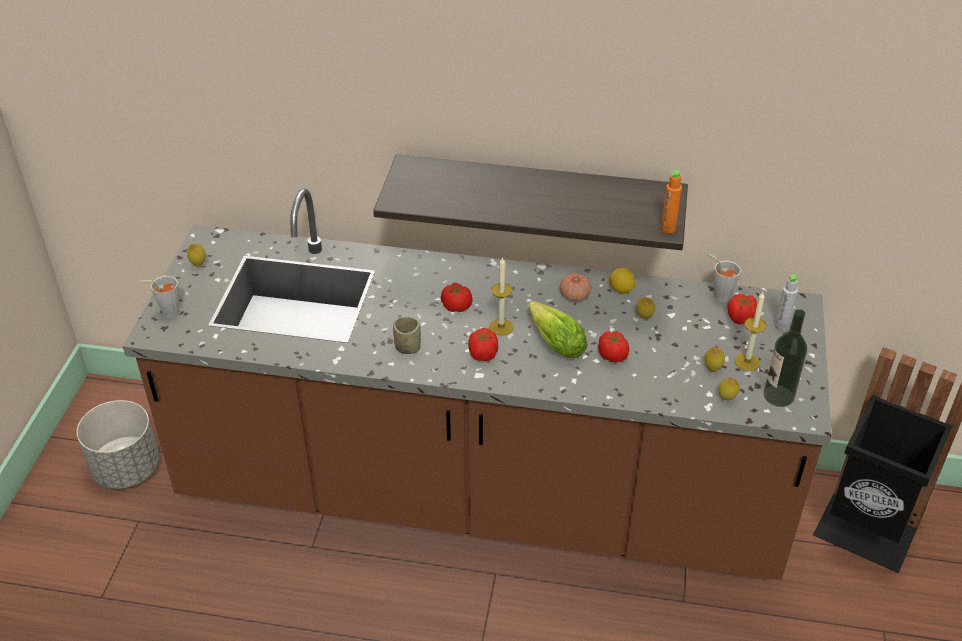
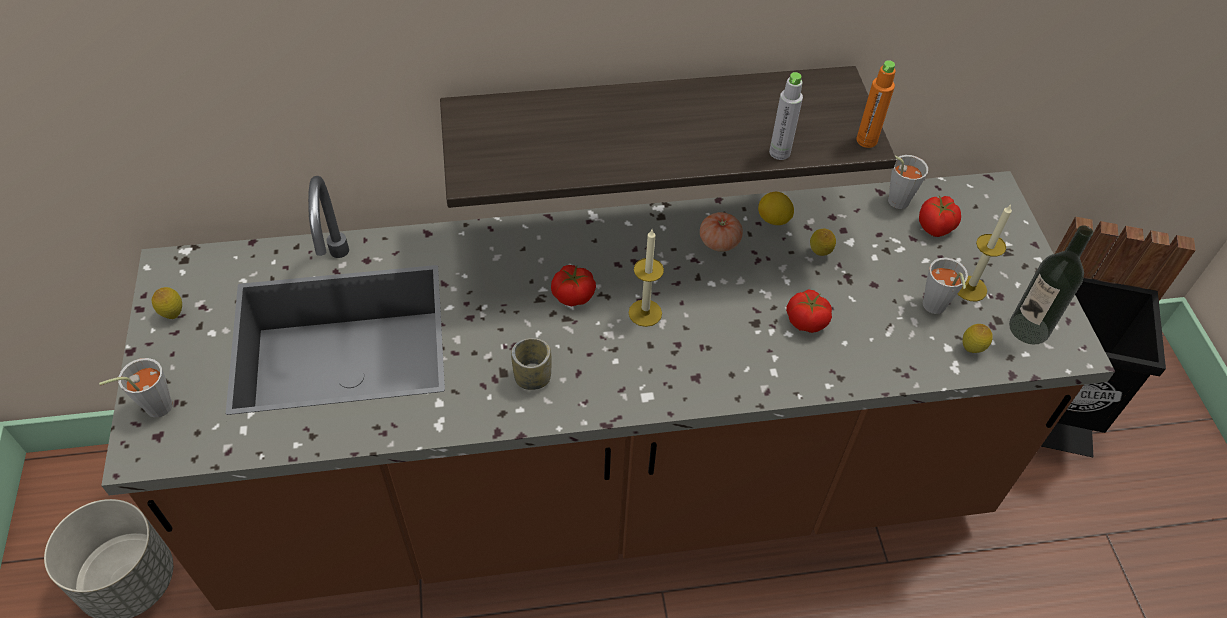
camera: 20 degrees left, 10 degrees up
tomato [468,328,498,361] -> none
lettuce [528,301,588,358] -> none
lemon [705,347,725,372] -> grey cup [923,258,968,314]
grey bottle [775,274,798,330] -> grey bottle moved to [769,72,803,160]

